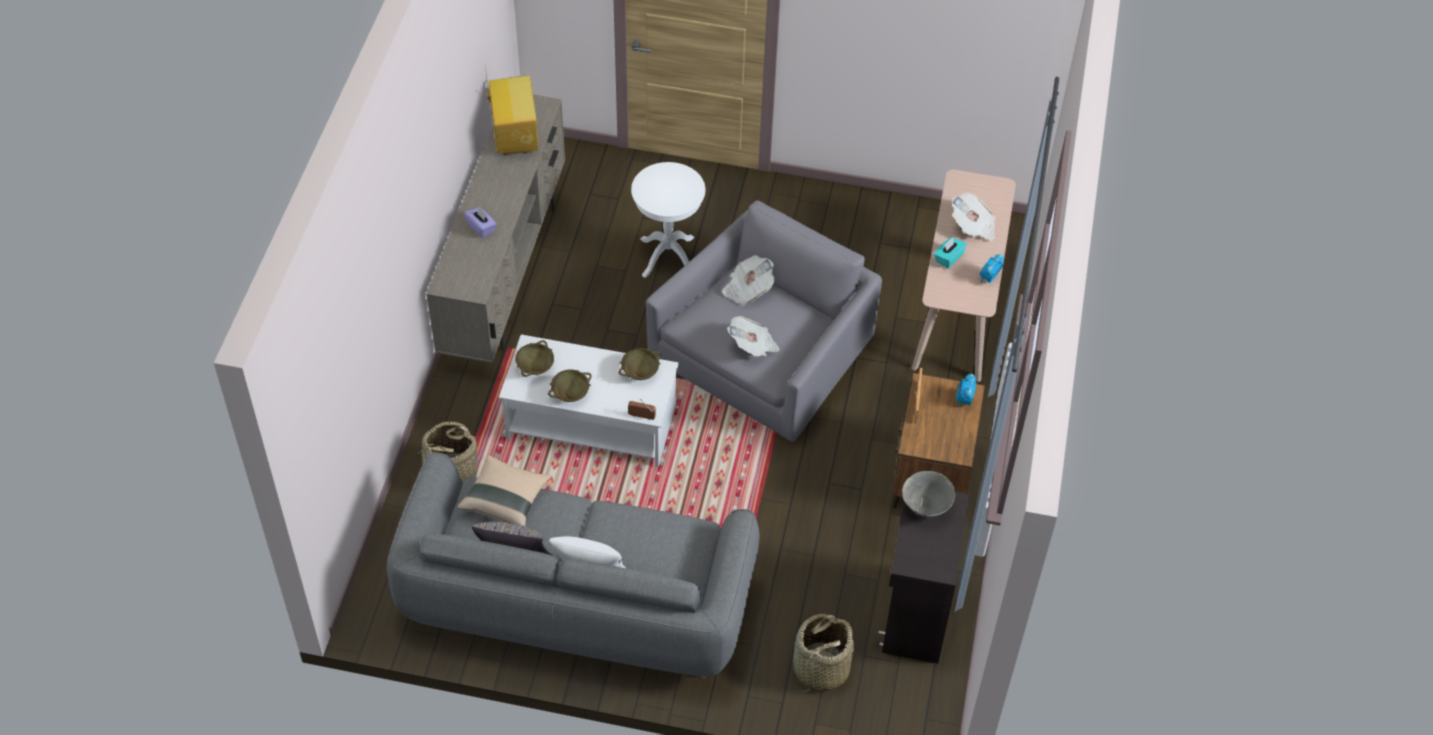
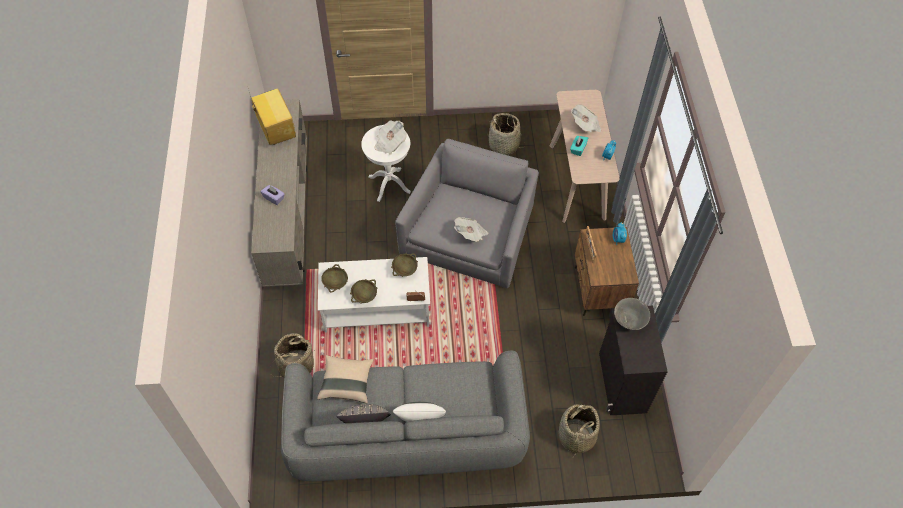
camera: 15 degrees left, 5 degrees up
newspaper [722,255,775,306] -> newspaper moved to [374,120,407,155]
none -> basket [487,113,521,155]

